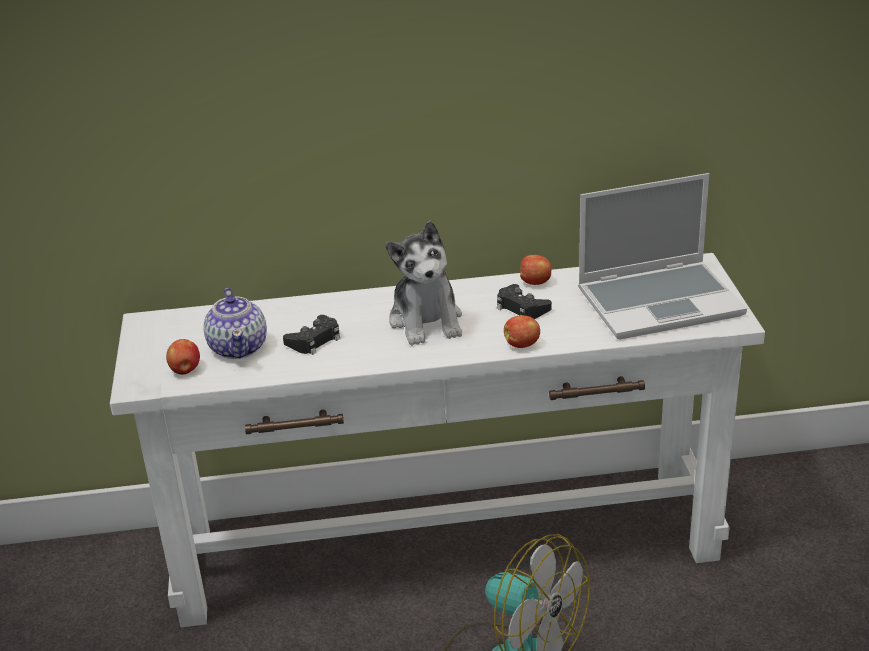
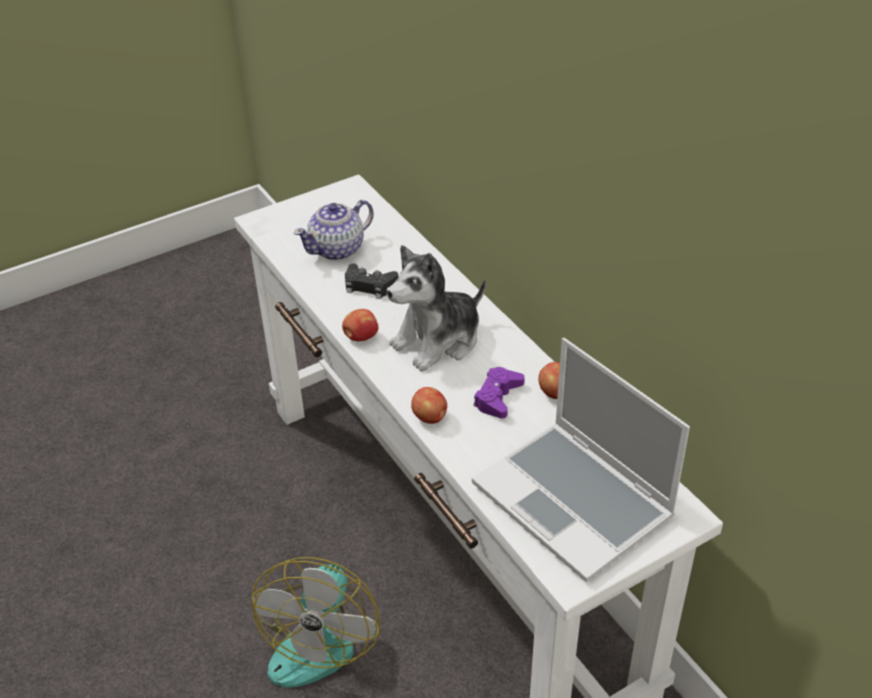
camera: 65 degrees right, 10 degrees up
apple [166,339,200,375] -> apple moved to [342,309,378,341]
black game controller [497,284,552,319] -> purple game controller [473,367,525,419]

